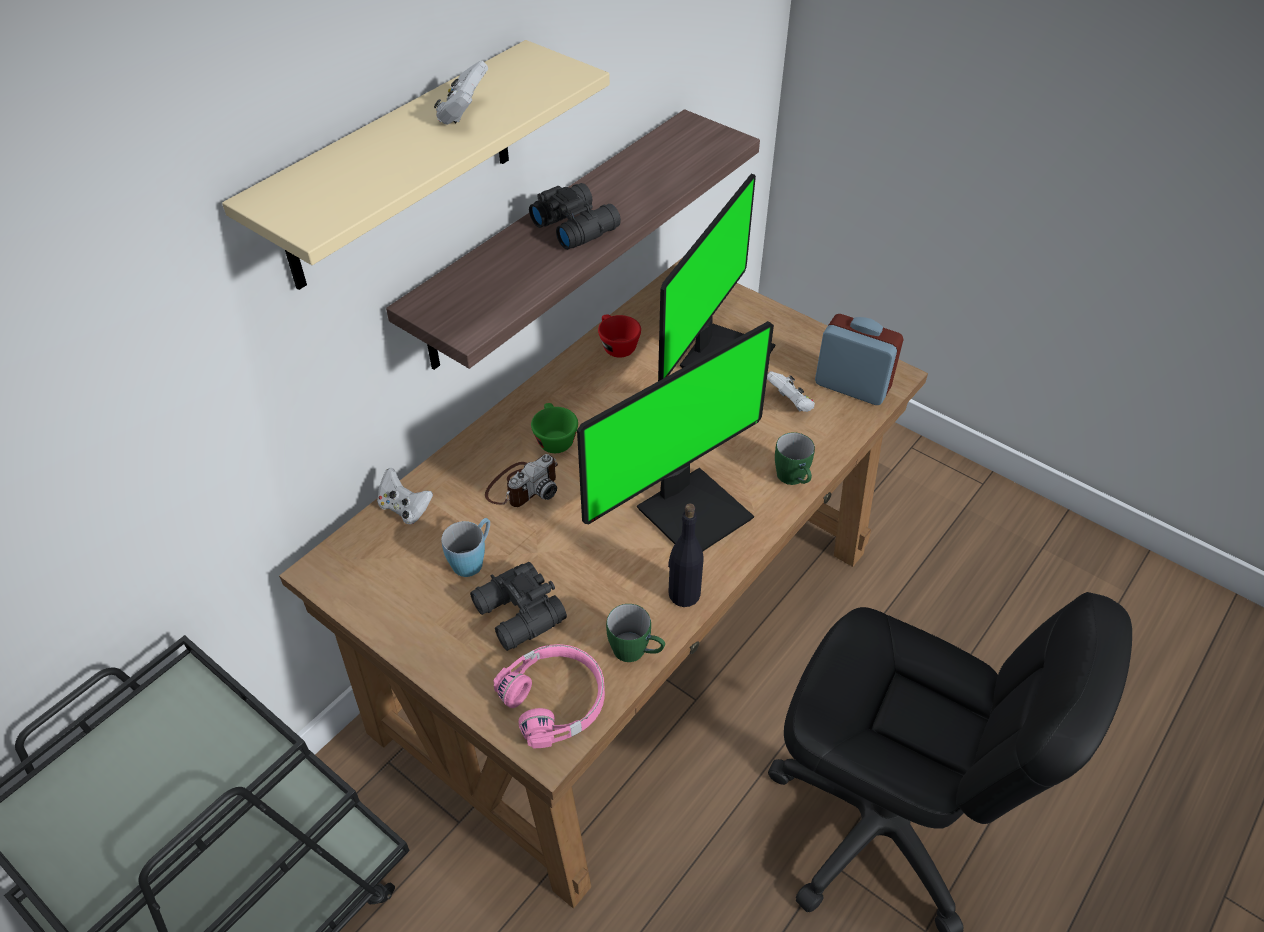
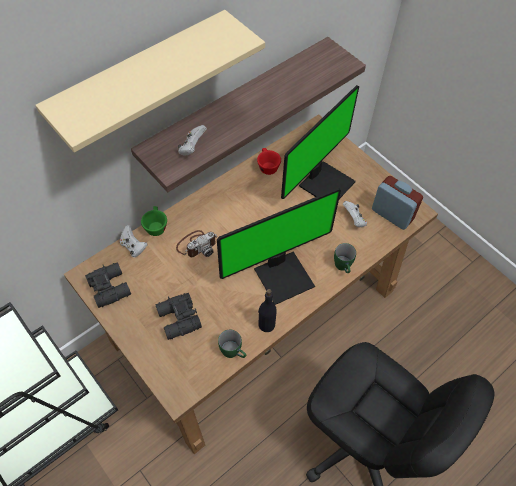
camera: 10 degrees right, 10 degrees up
white game controller [434,61,488,125] -> white game controller moved to [177,125,207,156]
blue mug [441,518,490,577] -> none
pink headphones [493,644,605,748] -> none
black binoculars [529,183,621,250] -> black binoculars moved to [85,262,131,308]
green cup [531,403,578,453] -> green cup moved to [141,206,167,236]

